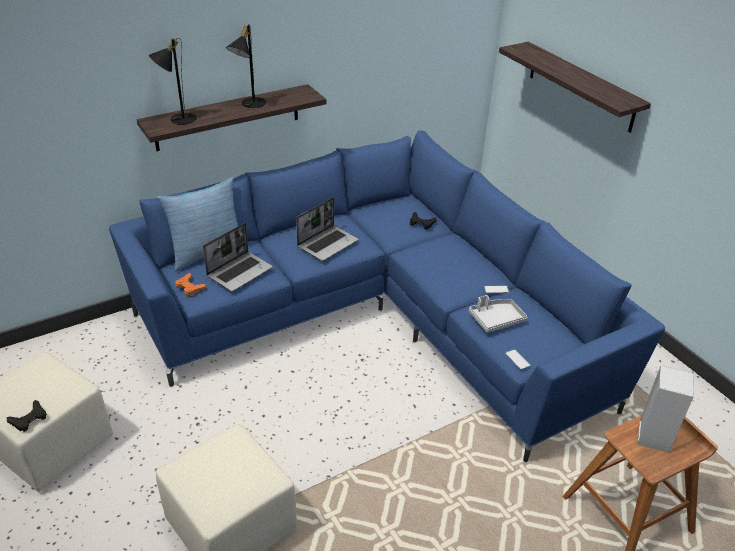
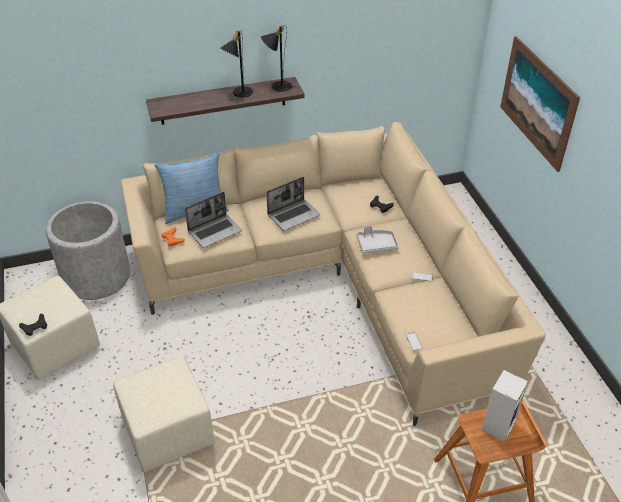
camera: 15 degrees right, 5 degrees up
blue sofa [109,130,665,462] -> beige sofa [121,122,546,426]
black table lamp [149,38,196,125] -> black table lamp moved to [261,25,292,92]
grey tray [469,295,528,333] -> grey tray moved to [356,225,399,254]
shelf [499,42,651,133] -> picture [500,36,580,172]
none -> grey planter [46,201,130,300]

